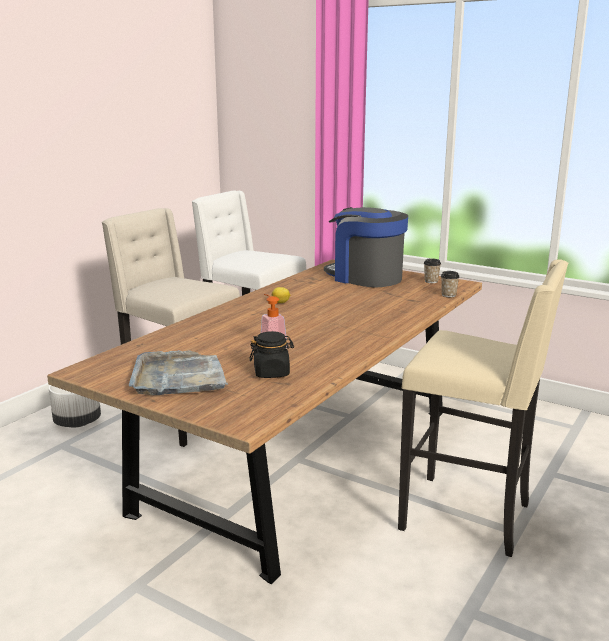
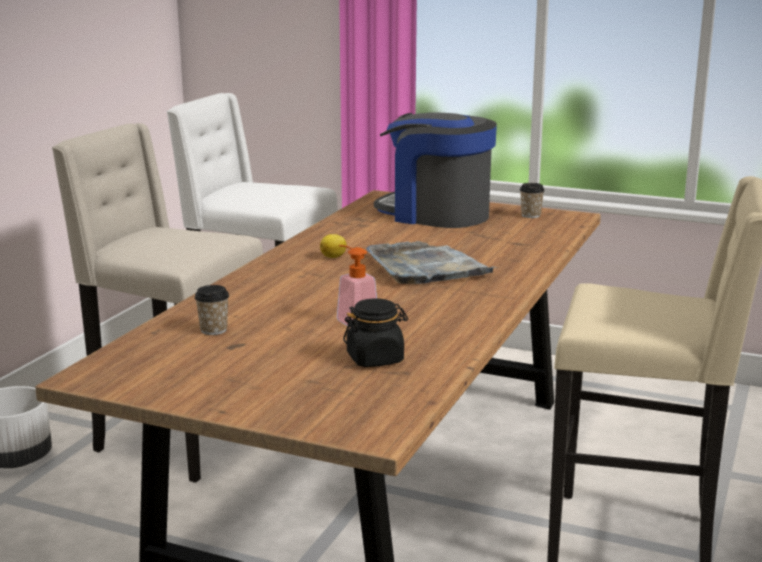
camera: 10 degrees left, 0 degrees up
grey tray [129,350,228,395] -> grey tray moved to [366,241,499,284]
cup [441,271,460,297] -> cup moved to [195,285,229,335]

